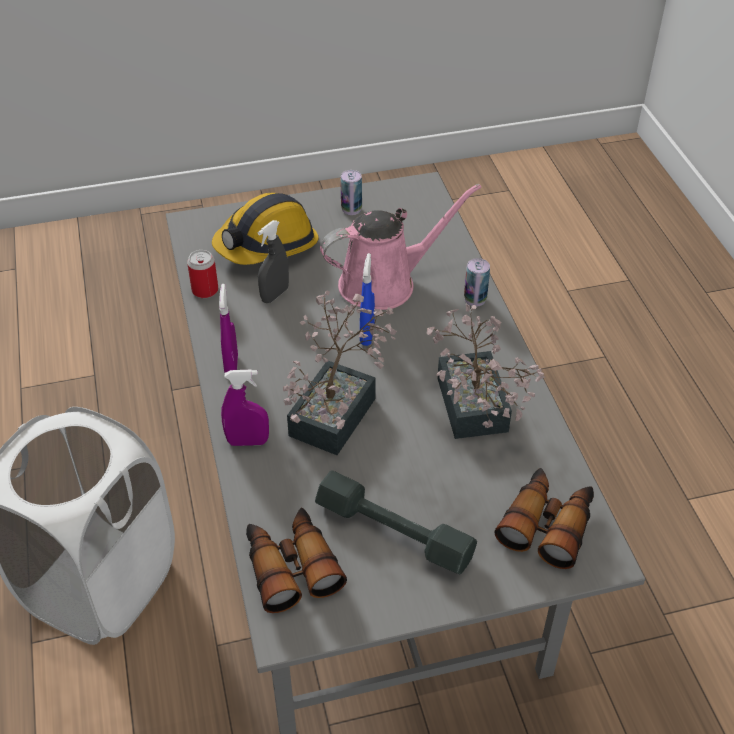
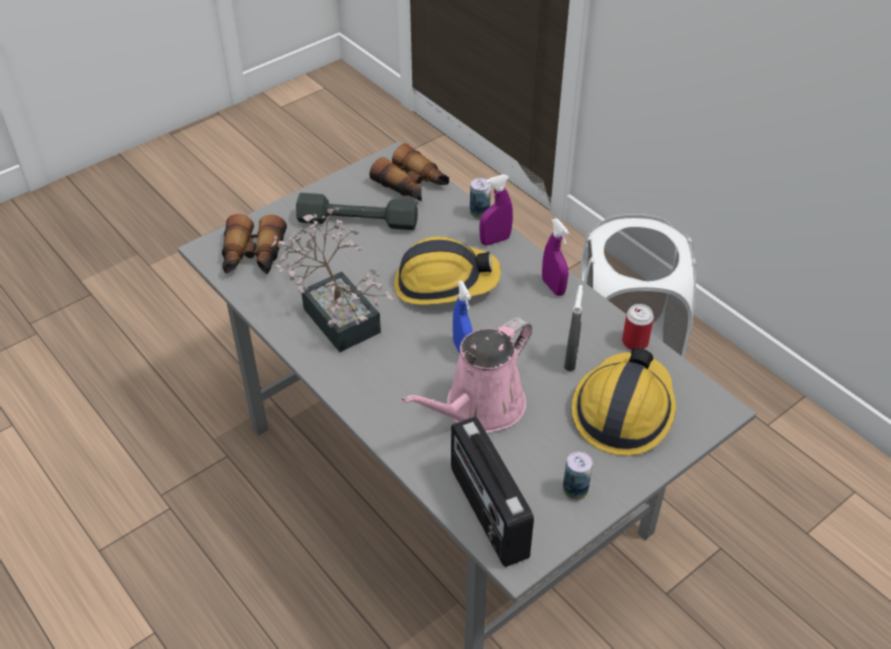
camera: 155 degrees right, 0 degrees up
potted plant [283,291,397,455] -> hard hat [394,236,501,305]
can [464,258,490,307] -> can moved to [470,178,491,221]
none -> radio [451,417,534,567]

